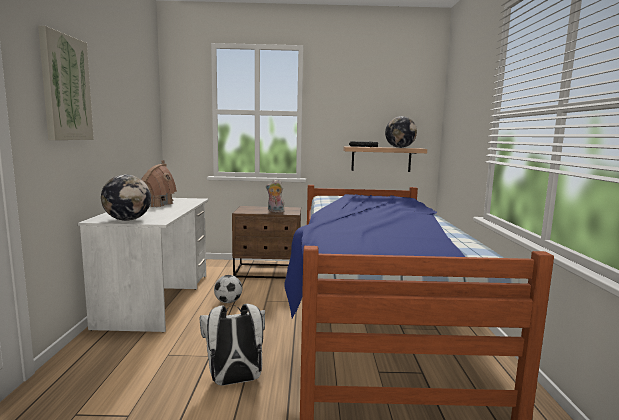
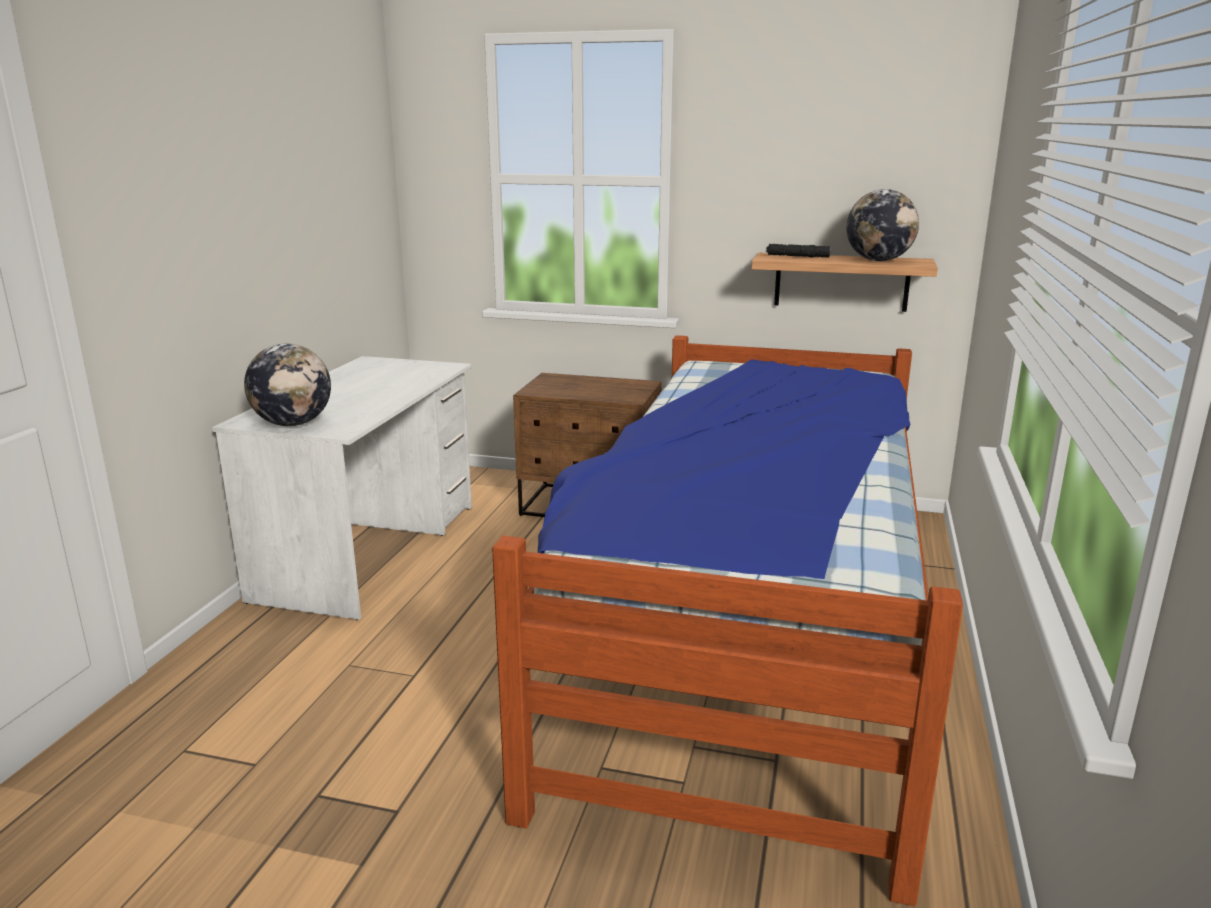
camera: 15 degrees right, 10 degrees up
picture [38,26,94,140] -> none
toy house [141,160,177,207] -> none
white backpack [199,304,265,386] -> none
football [214,275,242,303] -> none
plush toy [266,179,286,213] -> none

